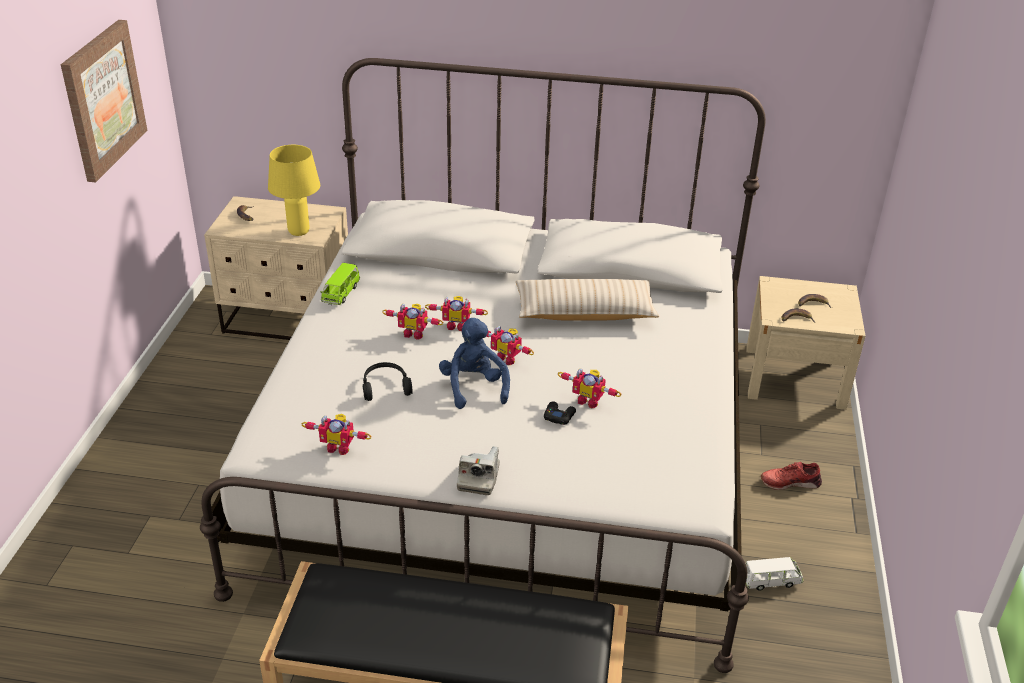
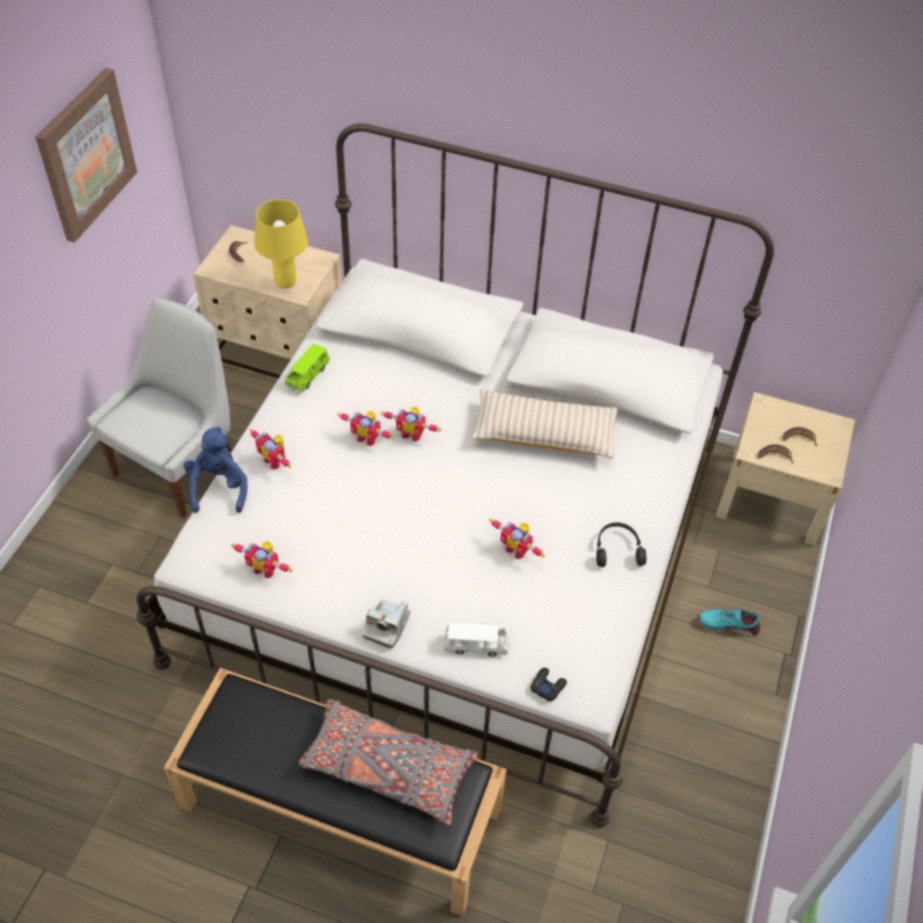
camera: 10 degrees right, 15 degrees up
black headphones [363,362,413,401] -> black headphones moved to [596,522,646,567]
blue plush toy [439,318,510,409] -> blue plush toy moved to [183,427,248,513]
toy robot [486,326,534,365] -> toy robot moved to [249,429,291,470]
black game controller [544,401,576,425] -> black game controller moved to [531,668,567,702]
white toy car [745,557,803,591] -> white toy car moved to [445,623,509,657]
red shoe [761,462,822,490] -> turquoise shoe [699,609,760,636]
none -> white chair [87,298,232,518]
none -> grey pillow [299,699,478,825]

